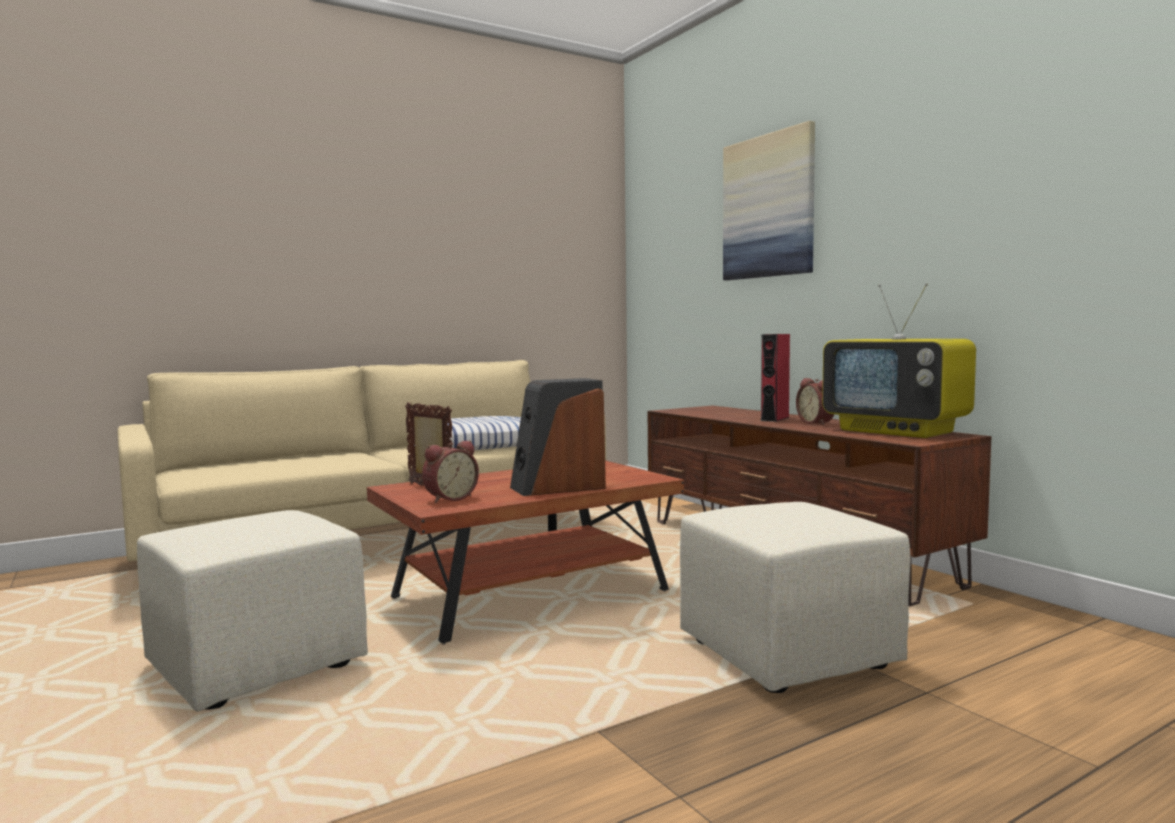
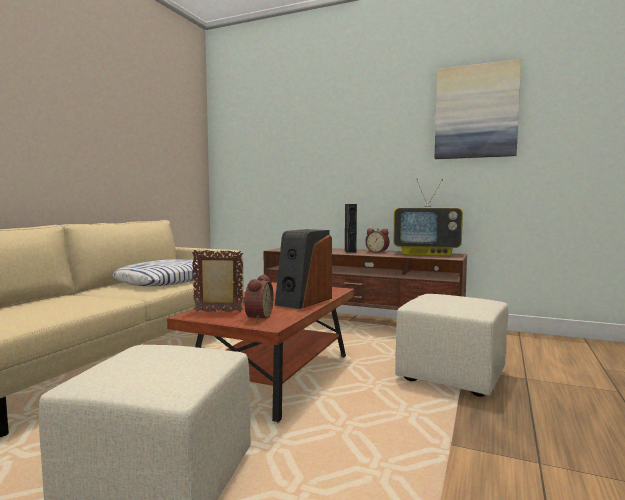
camera: 35 degrees left, 0 degrees up
picture [723,121,815,280] -> picture moved to [435,59,521,159]
red speaker [761,334,790,422] -> black speaker [344,204,357,253]

